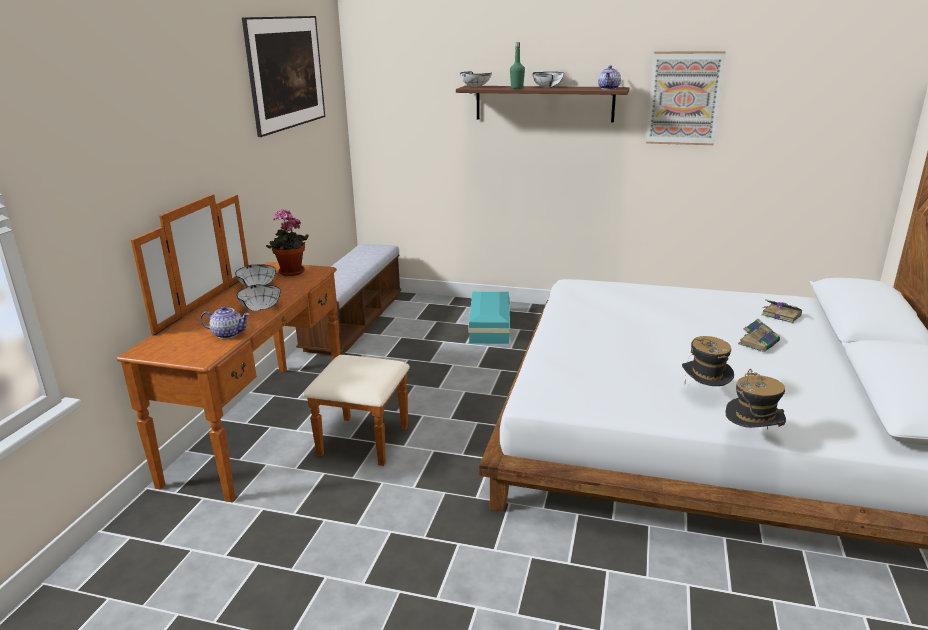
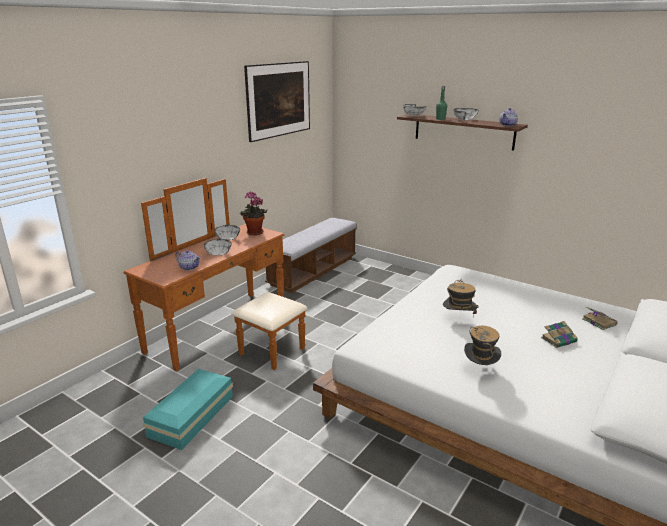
camera: 20 degrees right, 0 degrees up
turquoise storage box [468,292,510,344] -> turquoise storage box moved to [143,369,233,450]
picture [646,51,725,145] -> none
hat [725,369,786,430] -> hat moved to [443,279,479,316]

